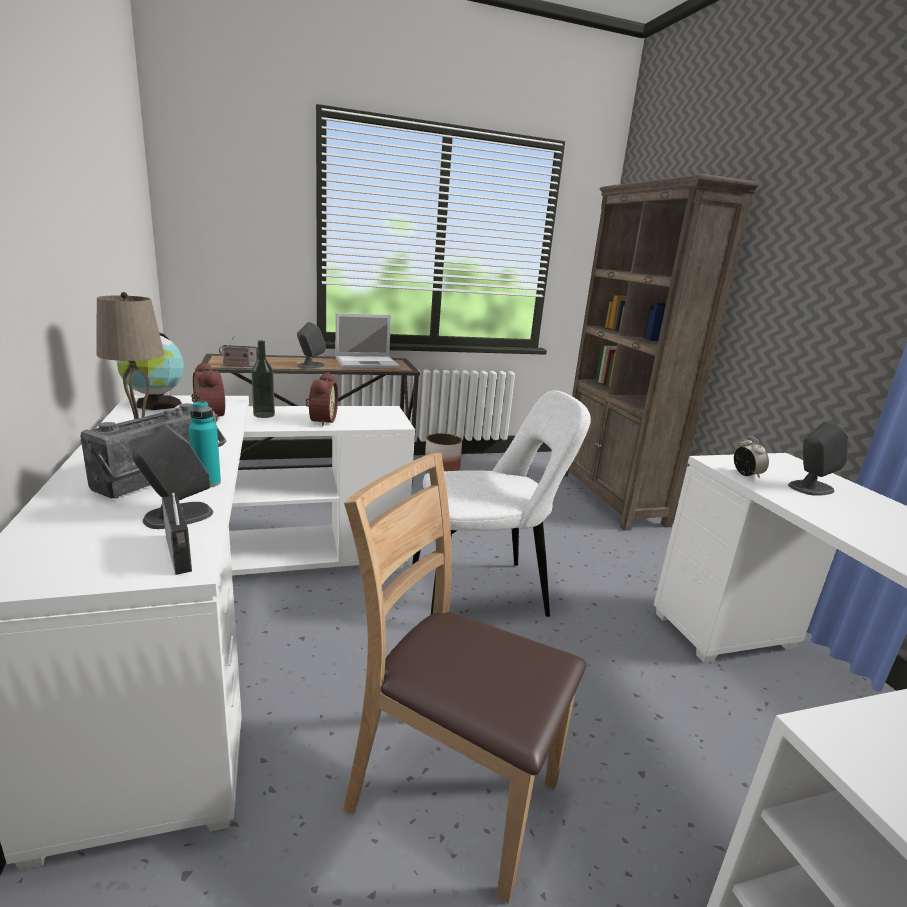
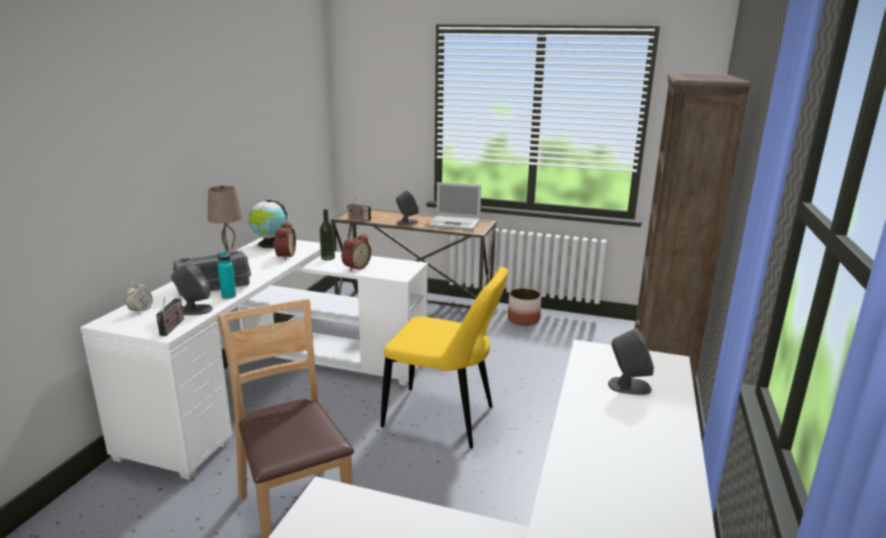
camera: 35 degrees right, 0 degrees up
white chair [412,390,591,617] -> yellow chair [381,267,508,449]
alarm clock [734,436,769,479] -> alarm clock moved to [126,281,153,314]

